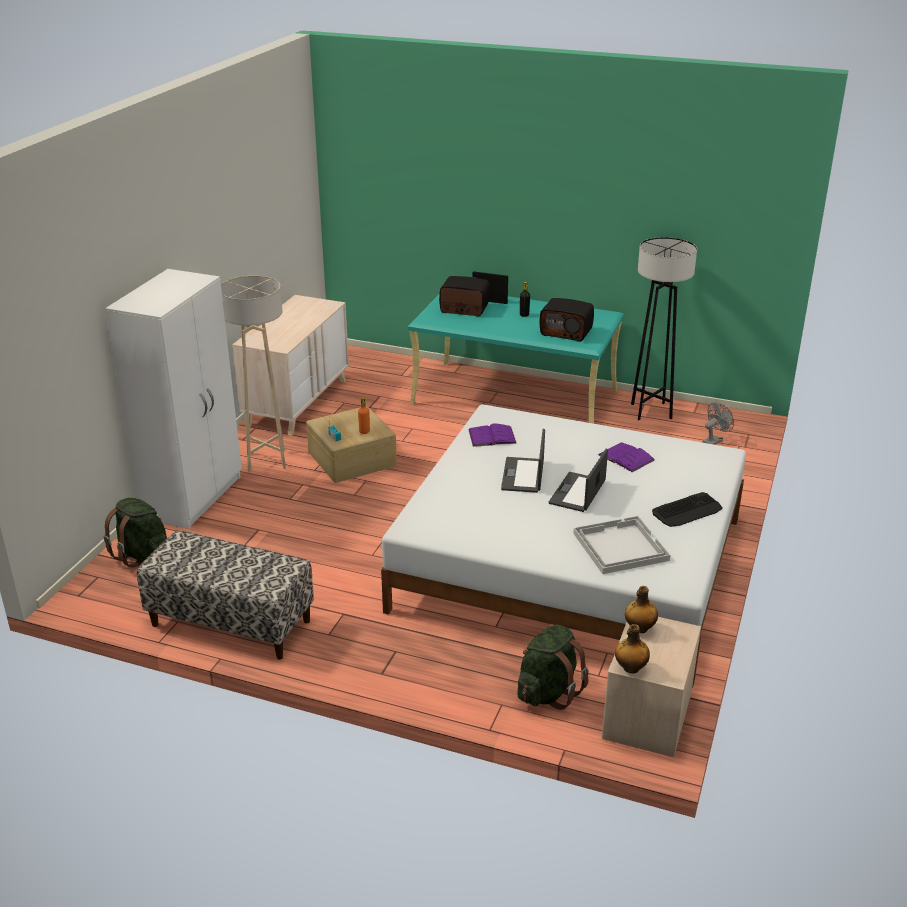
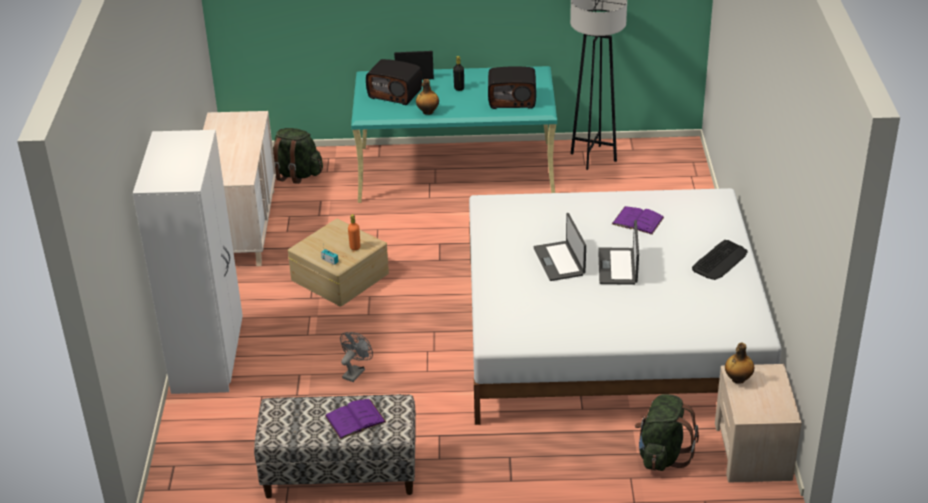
camera: 20 degrees left, 5 degrees up
green backpack [104,498,167,568] -> green backpack moved to [273,128,323,184]
beige floor lamp [221,276,286,472] -> none
radio [439,276,490,317] -> radio turned 150 degrees counterclockwise [366,59,422,105]
purple book [468,423,517,447] -> purple book moved to [325,399,386,439]
white tray [573,516,671,574] -> none
bottle [615,624,650,673] -> bottle moved to [416,79,439,115]
grey fan [703,403,734,445] -> grey fan moved to [340,332,373,382]

